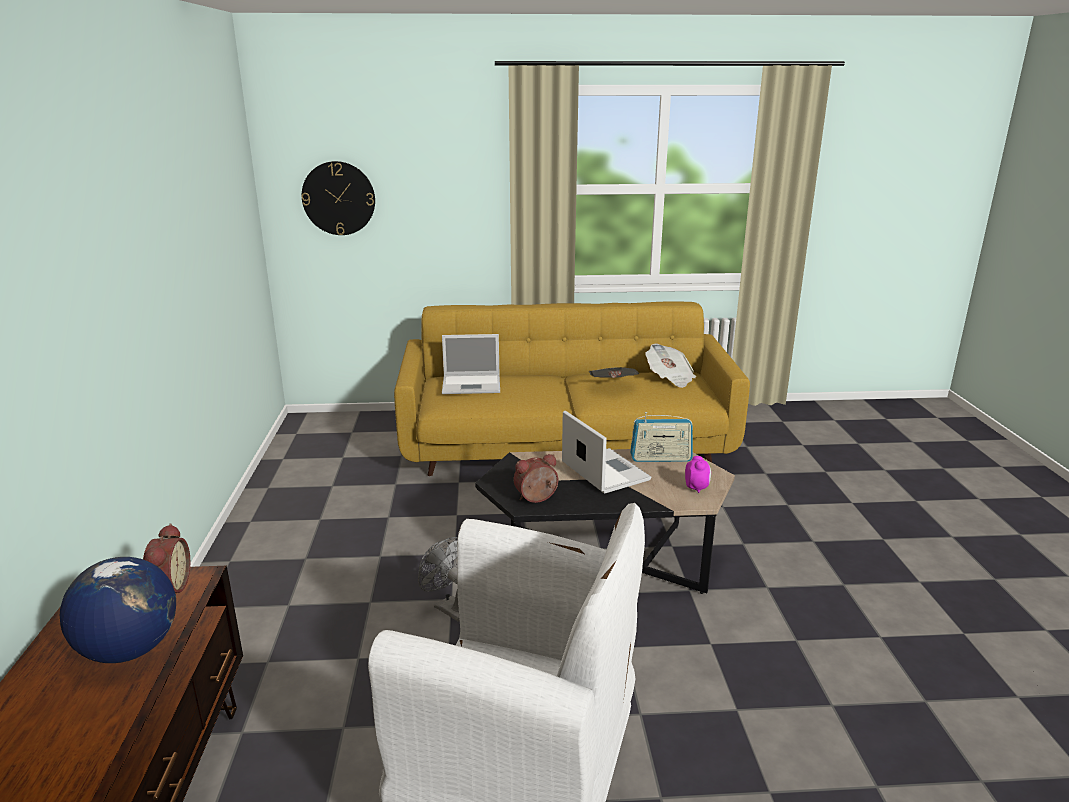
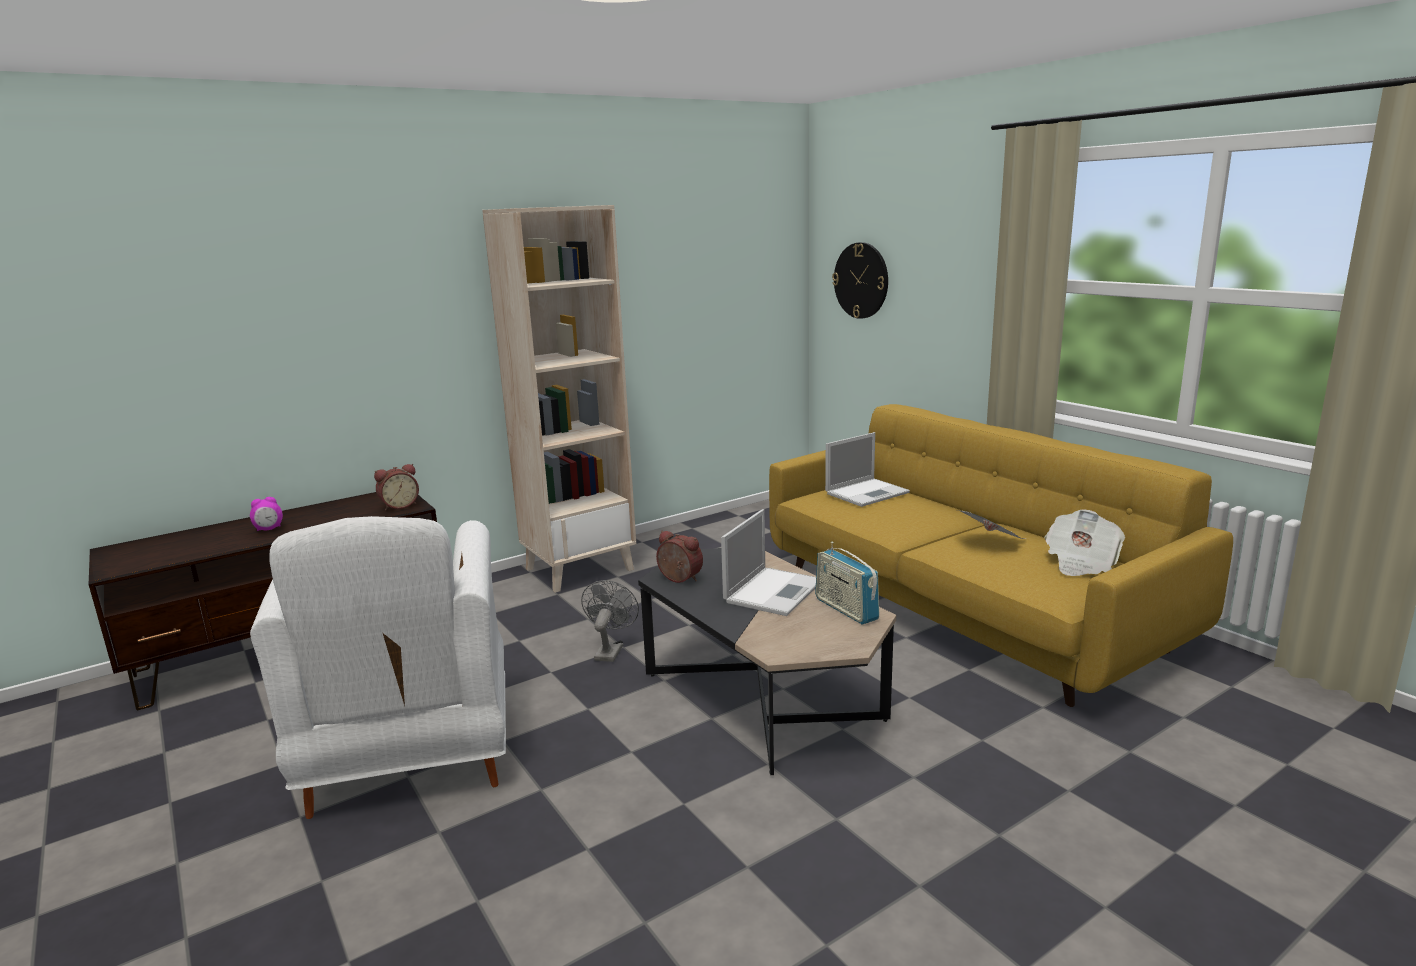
camera: 60 degrees right, 5 degrees down
globe [60,557,176,663] -> none
laptop [442,334,500,394] -> laptop turned 90 degrees counterclockwise [825,432,910,507]
alarm clock [685,456,711,493] -> alarm clock moved to [250,497,283,531]
none -> beige bookcase [482,205,636,593]

